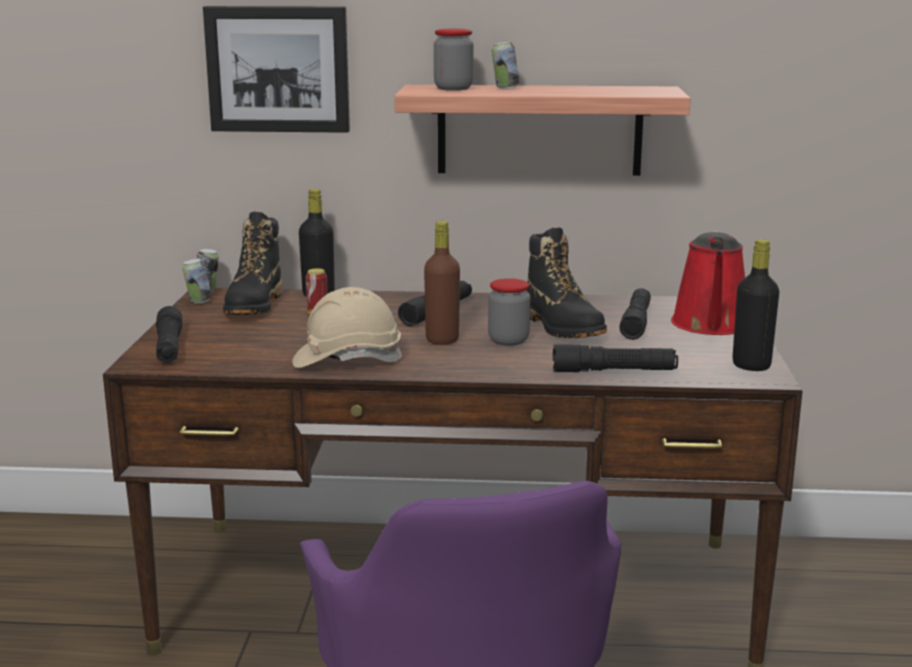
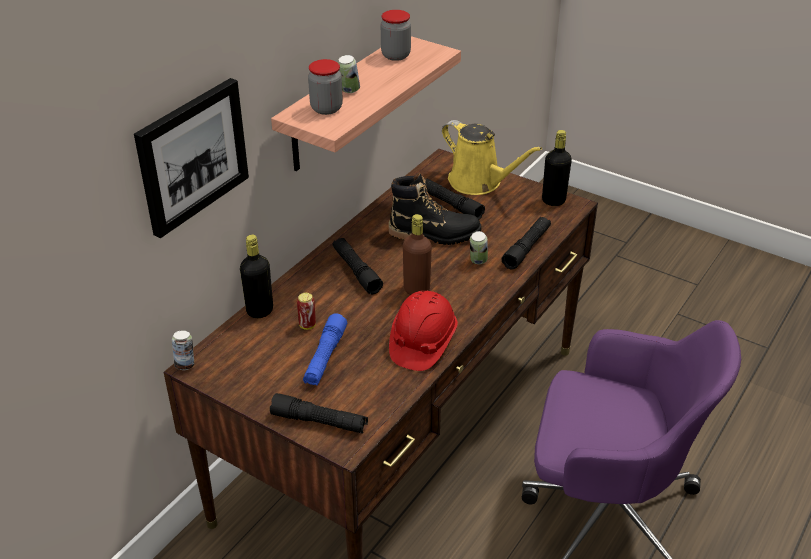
camera: 60 degrees left, 20 degrees up
can [182,259,212,304] -> can moved to [470,231,488,264]
black boot [223,212,282,315] -> none
beige hard hat [292,287,402,368] -> red hard hat [389,291,458,371]
jar [488,278,531,346] -> jar moved to [381,10,411,61]
red watering can [671,231,745,335] -> yellow watering can [442,120,542,195]
none -> blue flashlight [303,313,347,386]

